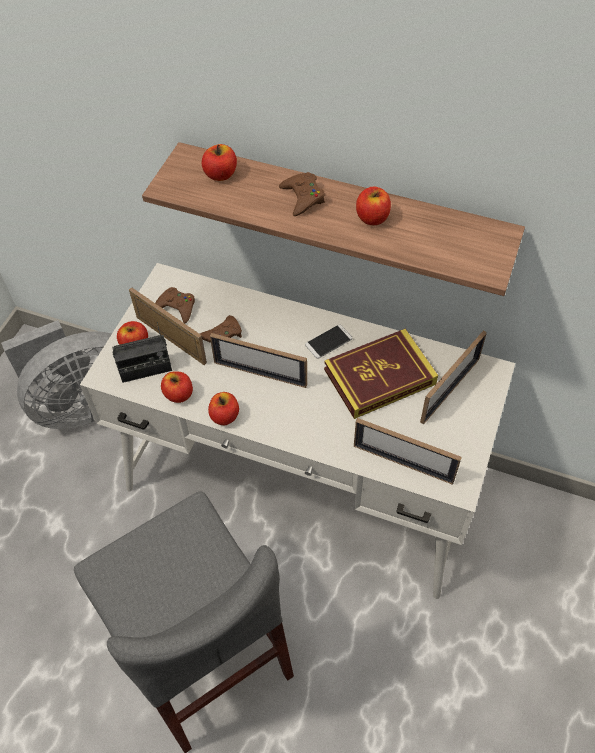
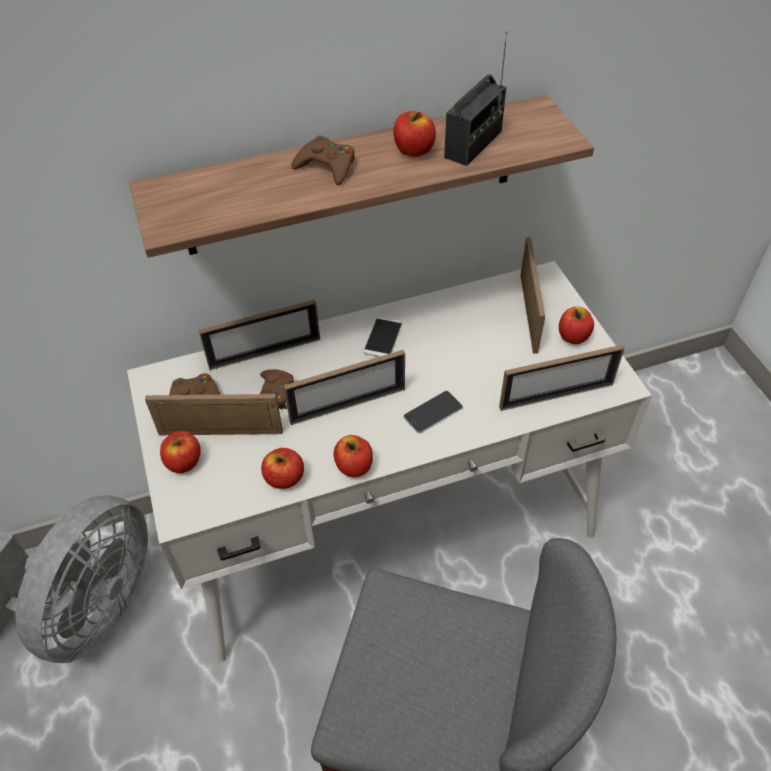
camera: 40 degrees left, 5 degrees down
radio [112,322,172,383] -> radio moved to [444,31,507,166]
apple [202,144,237,181] -> apple moved to [559,307,594,344]
book [324,329,438,419] -> none
none -> picture frame [198,299,320,370]
none -> phone [403,391,463,433]

